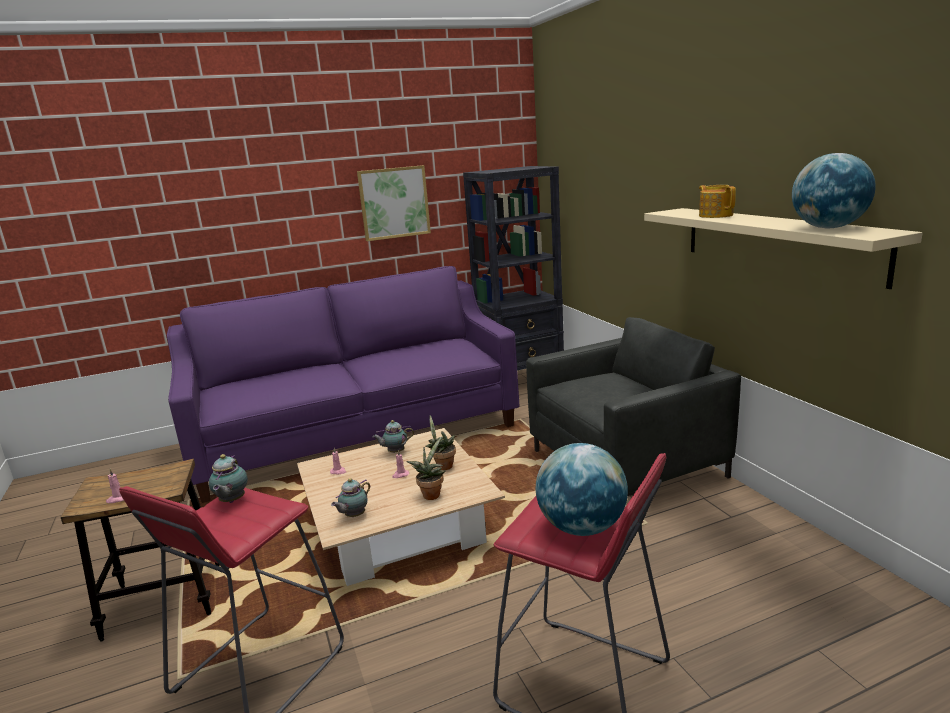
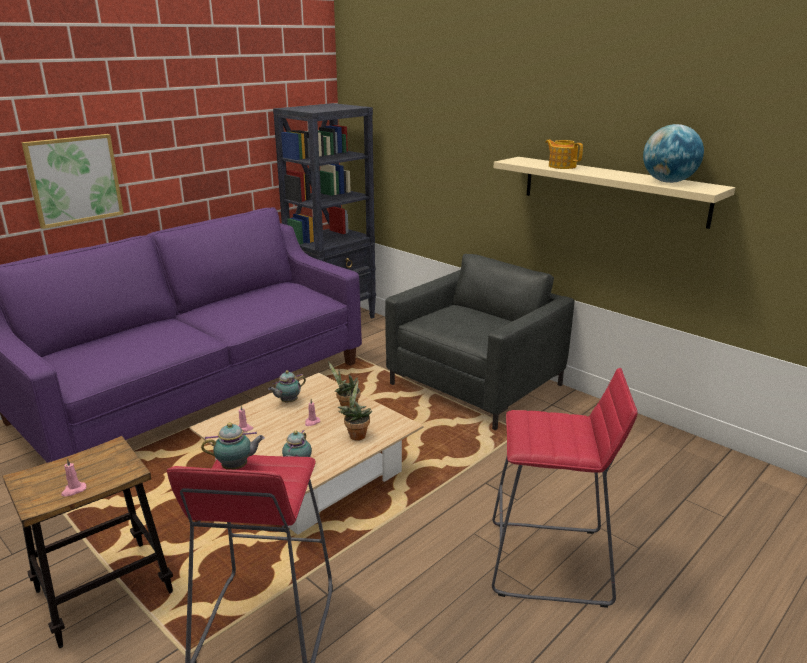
camera: 25 degrees left, 5 degrees up
teapot [209,454,248,503] -> teapot turned 75 degrees counterclockwise [201,423,265,470]
picture [357,165,431,241] -> picture moved to [22,134,124,229]
globe [535,443,628,536] -> none

